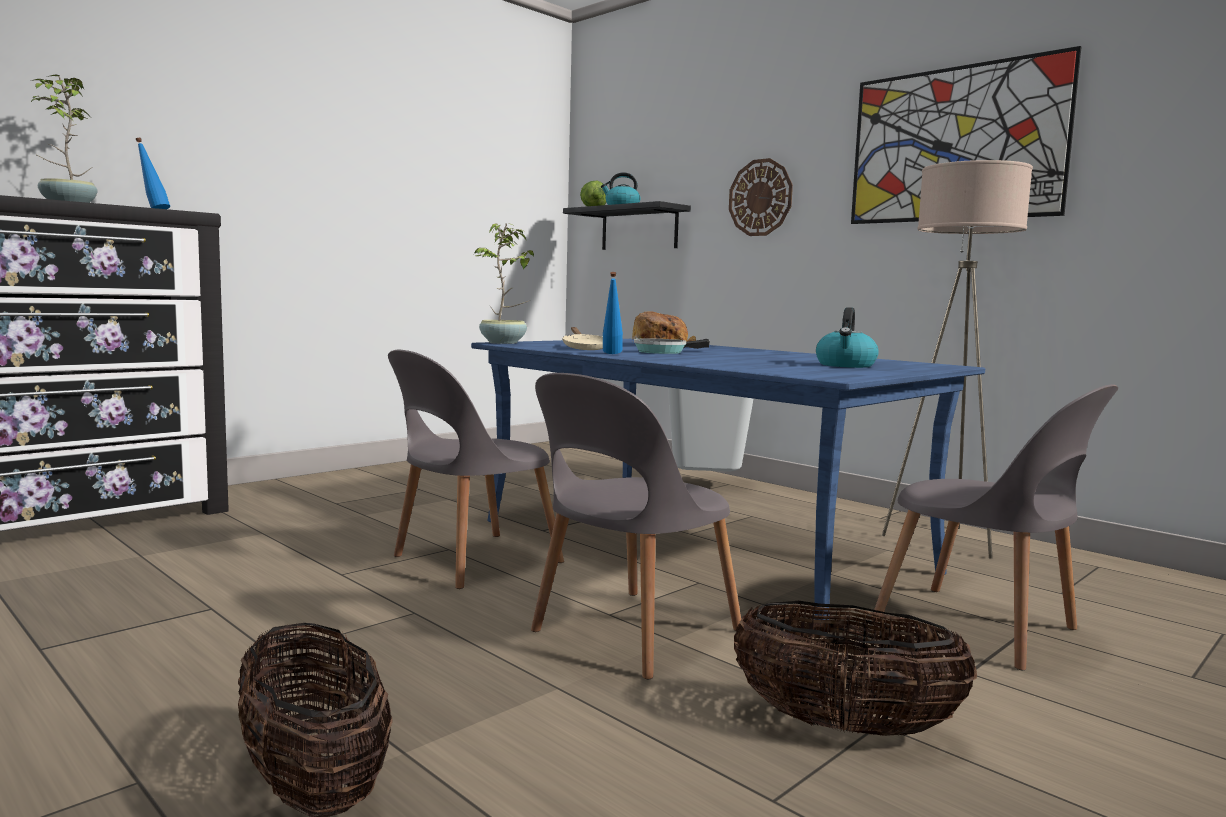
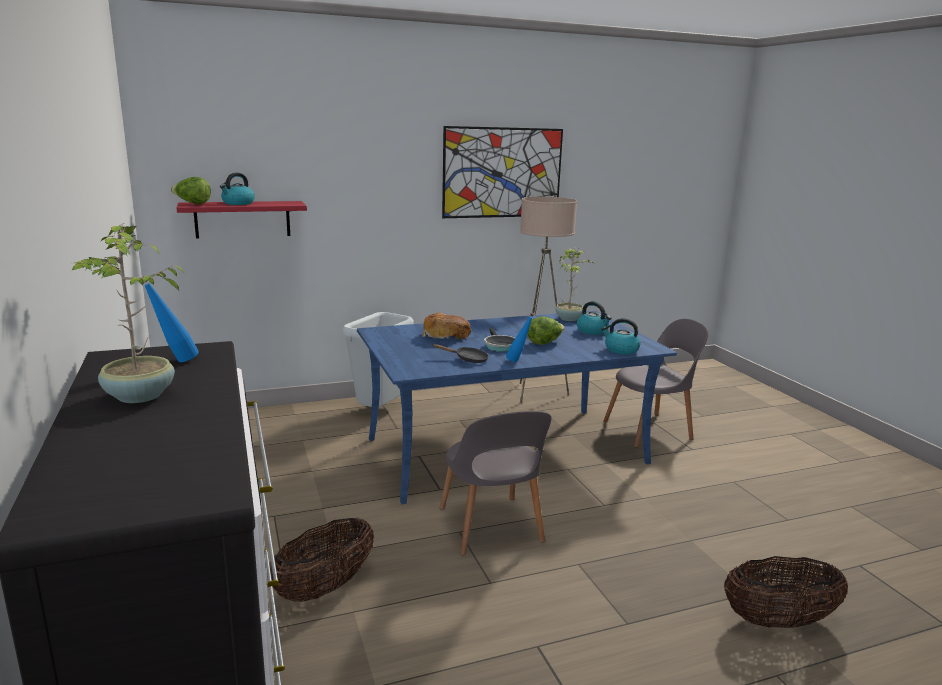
camera: 65 degrees left, 10 degrees up
potted plant [474,223,534,344] -> potted plant moved to [555,248,593,321]
grey chair [531,373,741,679] -> none
beige frying pan [562,327,603,350] -> black frying pan [432,344,489,363]
black shelf [563,201,691,250] -> red shelf [177,201,307,239]
wall clock [729,158,793,236] -> none
basket [734,601,977,736] -> basket moved to [269,518,374,602]
none -> lettuce [527,316,564,345]
none -> kettle [601,318,640,355]

